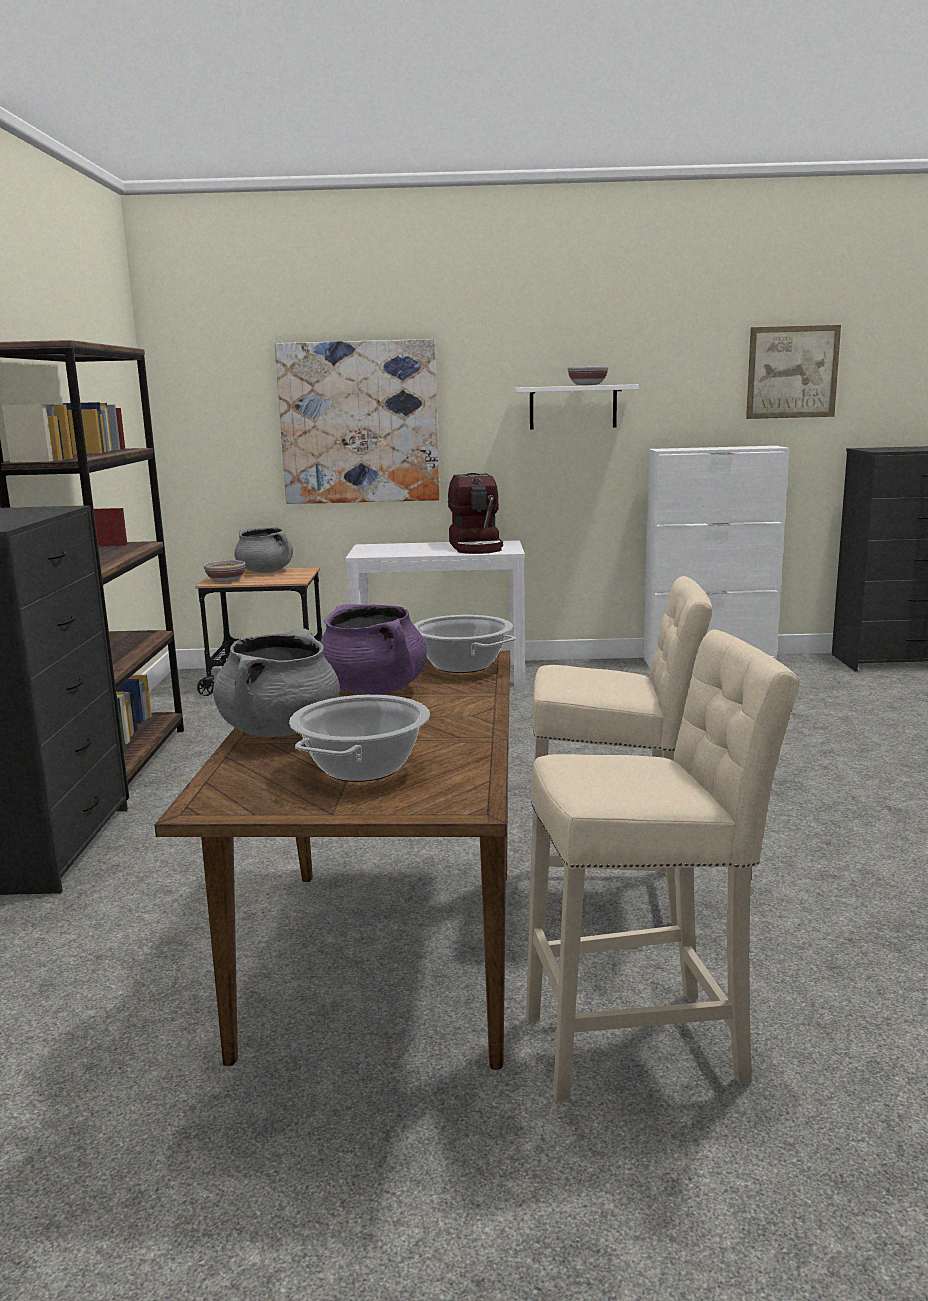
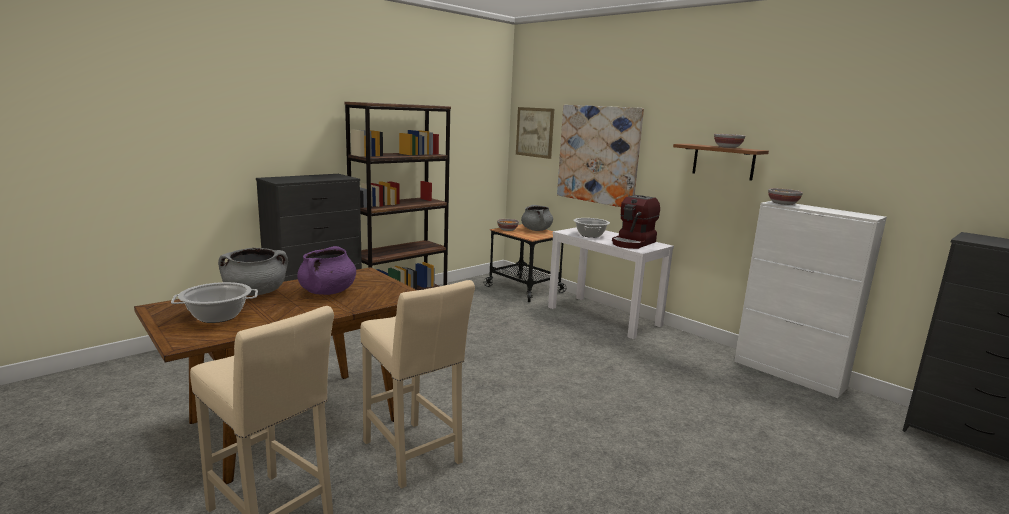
camera: 45 degrees right, 0 degrees up
cooking pot [414,615,516,673] -> cooking pot moved to [573,218,610,238]
white shelf [514,384,639,430] -> brown shelf [673,144,769,181]
picture [746,325,841,419] -> picture moved to [516,107,554,159]
none -> bowl [768,188,803,205]

